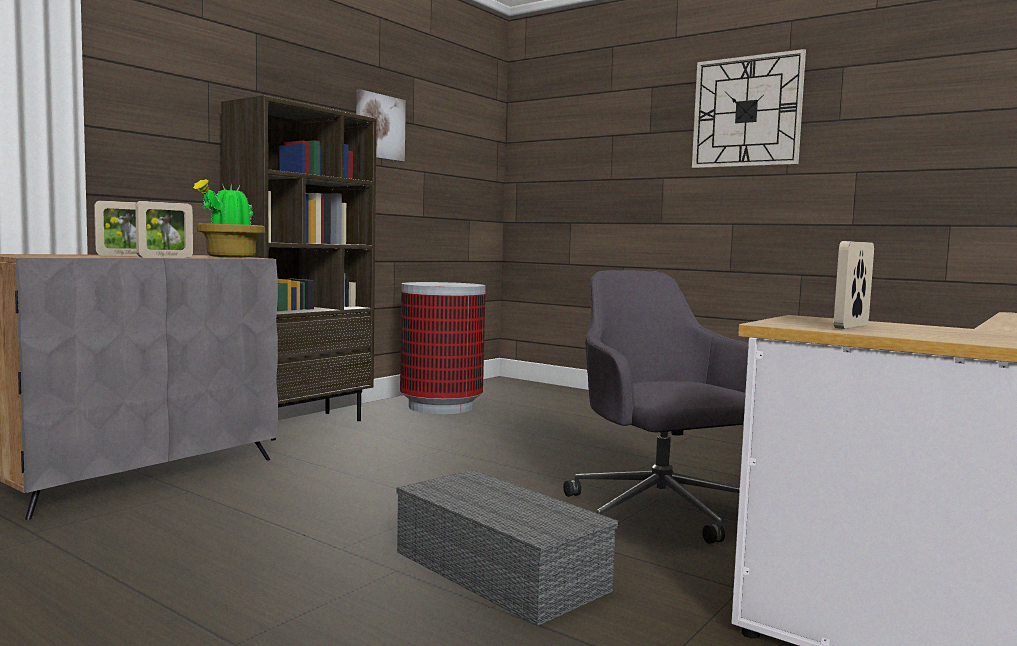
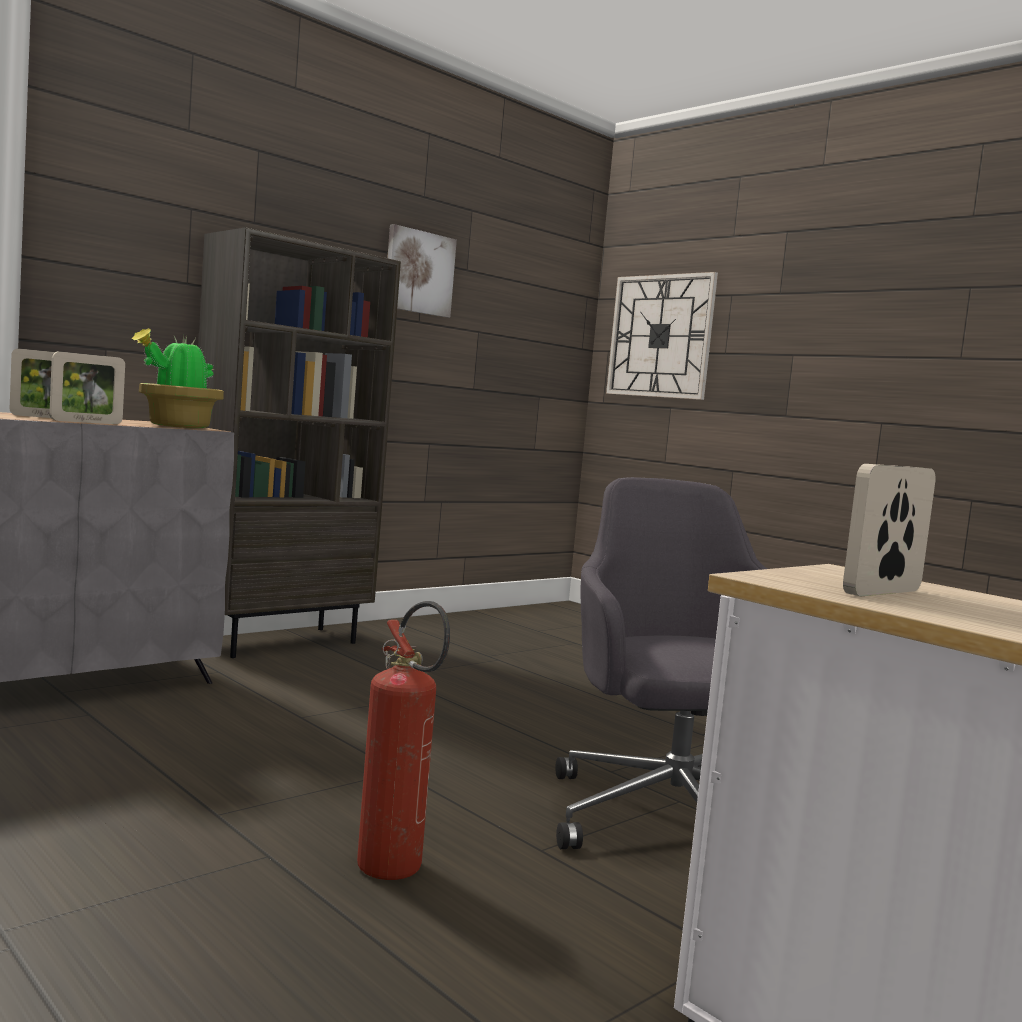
camera: 10 degrees right, 0 degrees up
grey storage box [396,469,618,626] -> fire extinguisher [357,601,450,880]
trash can [400,282,486,414] -> none
wall clock [692,49,806,168] -> wall clock moved to [606,272,718,400]

